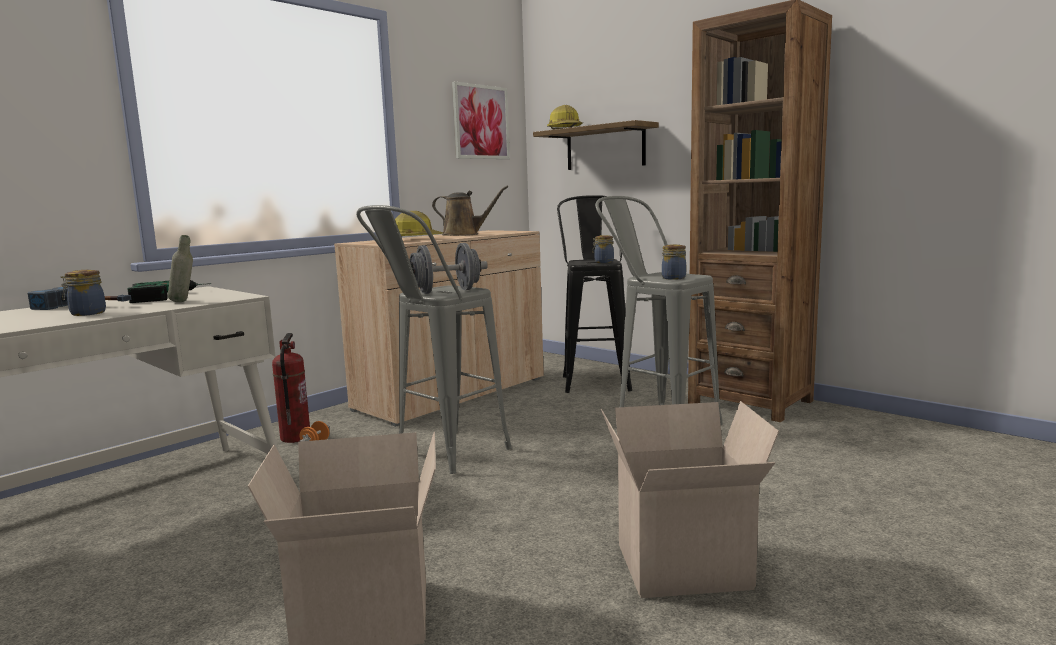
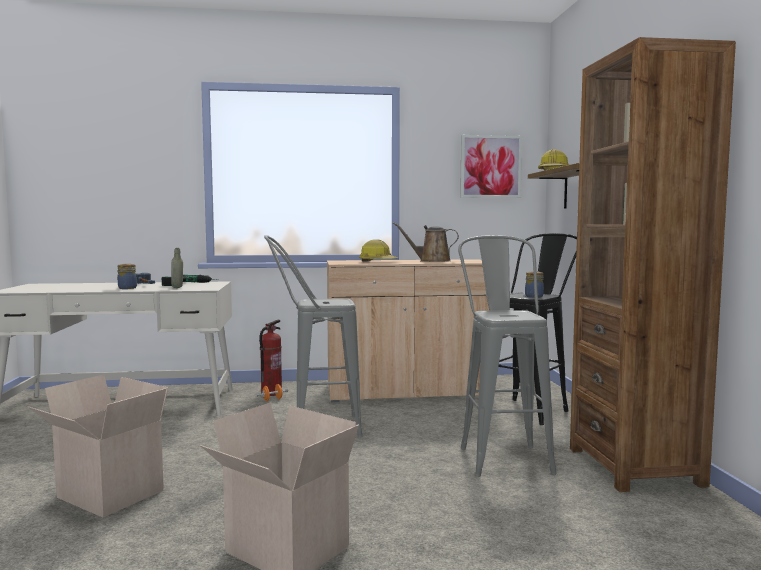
camera: 40 degrees right, 5 degrees down
grey dumbbell [410,243,488,294] -> none
brown watering can [432,185,508,236] -> brown watering can turned 135 degrees clockwise [393,222,459,262]
jar [662,244,686,280] -> none

